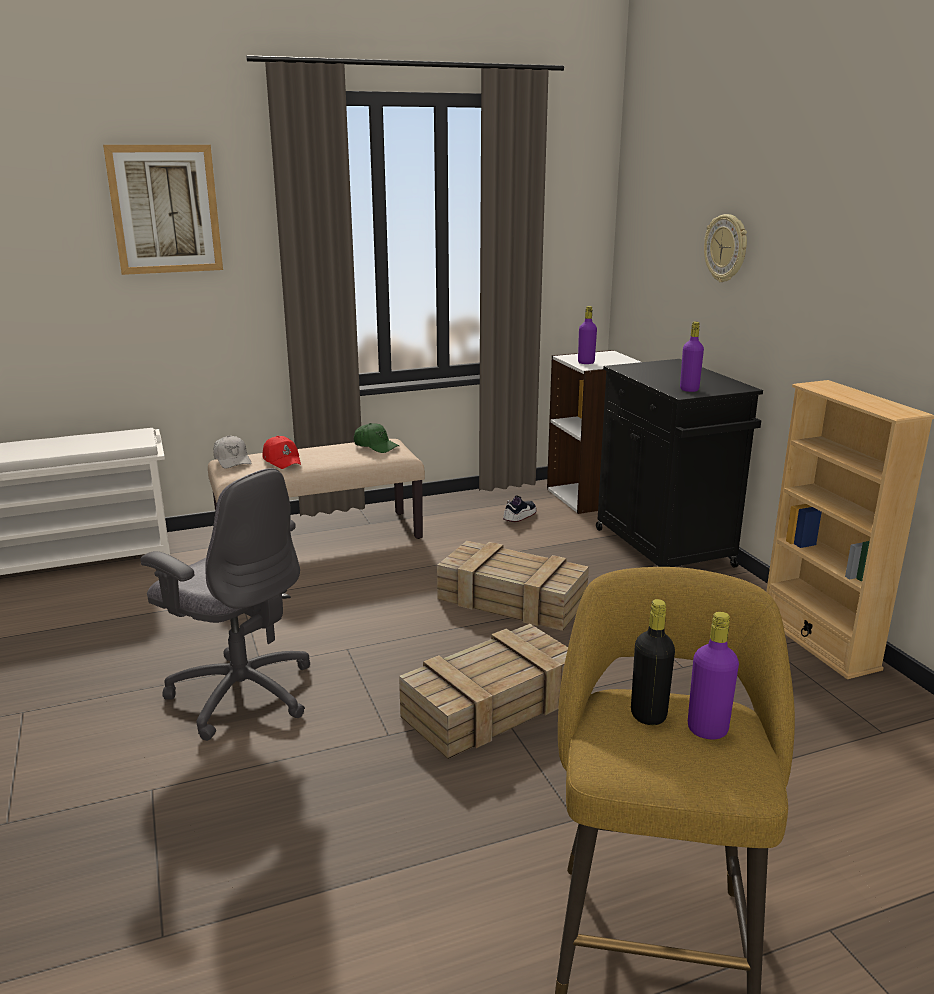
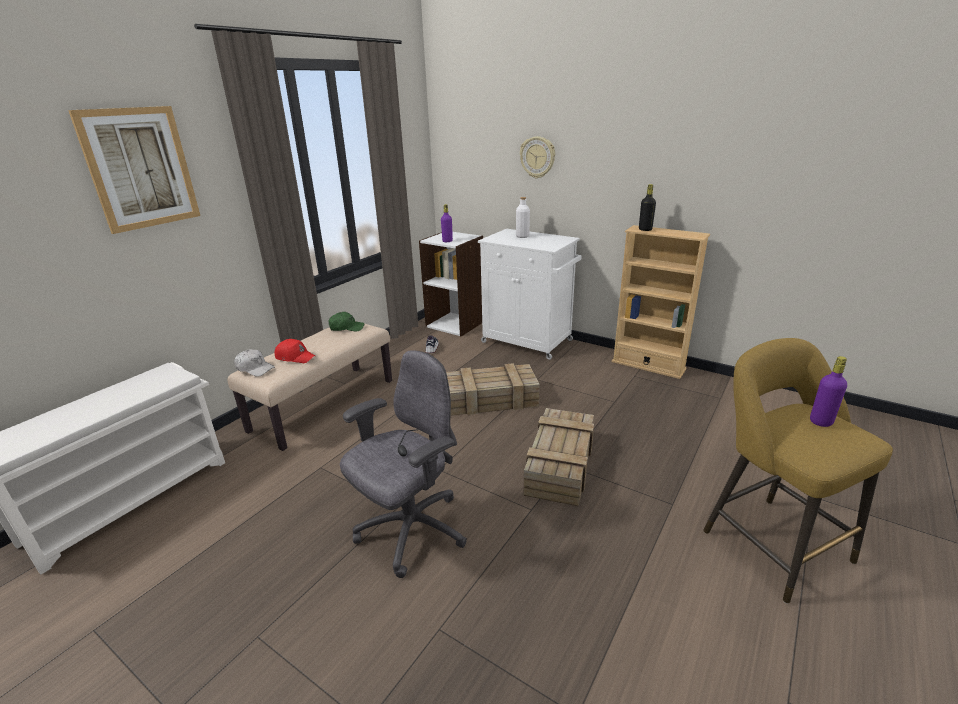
camera: 35 degrees left, 5 degrees up
grey office chair [140,468,310,741] -> grey office chair turned 45 degrees counterclockwise [340,350,467,578]
black cabinet [596,359,763,568] -> white cabinet [478,229,582,360]
black bottle [631,599,675,725] -> black bottle moved to [639,184,656,231]
purple bottle [680,322,704,392] -> none
none -> white bottle [516,197,530,238]

